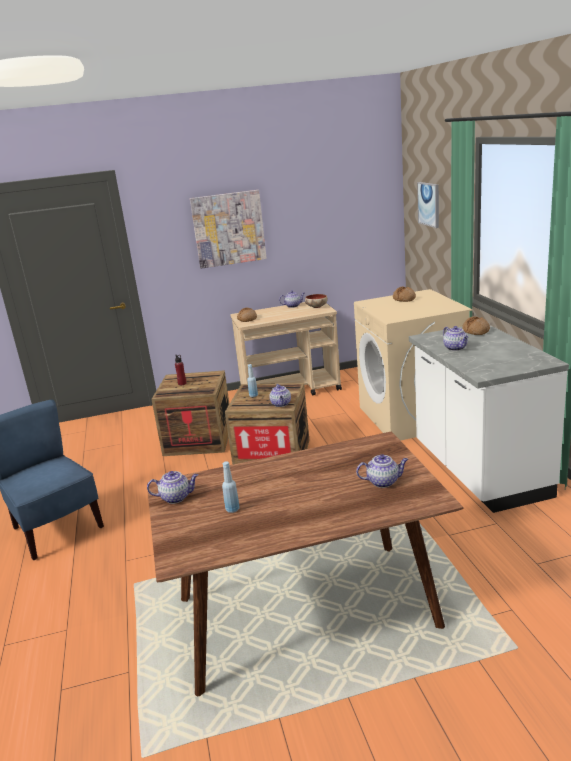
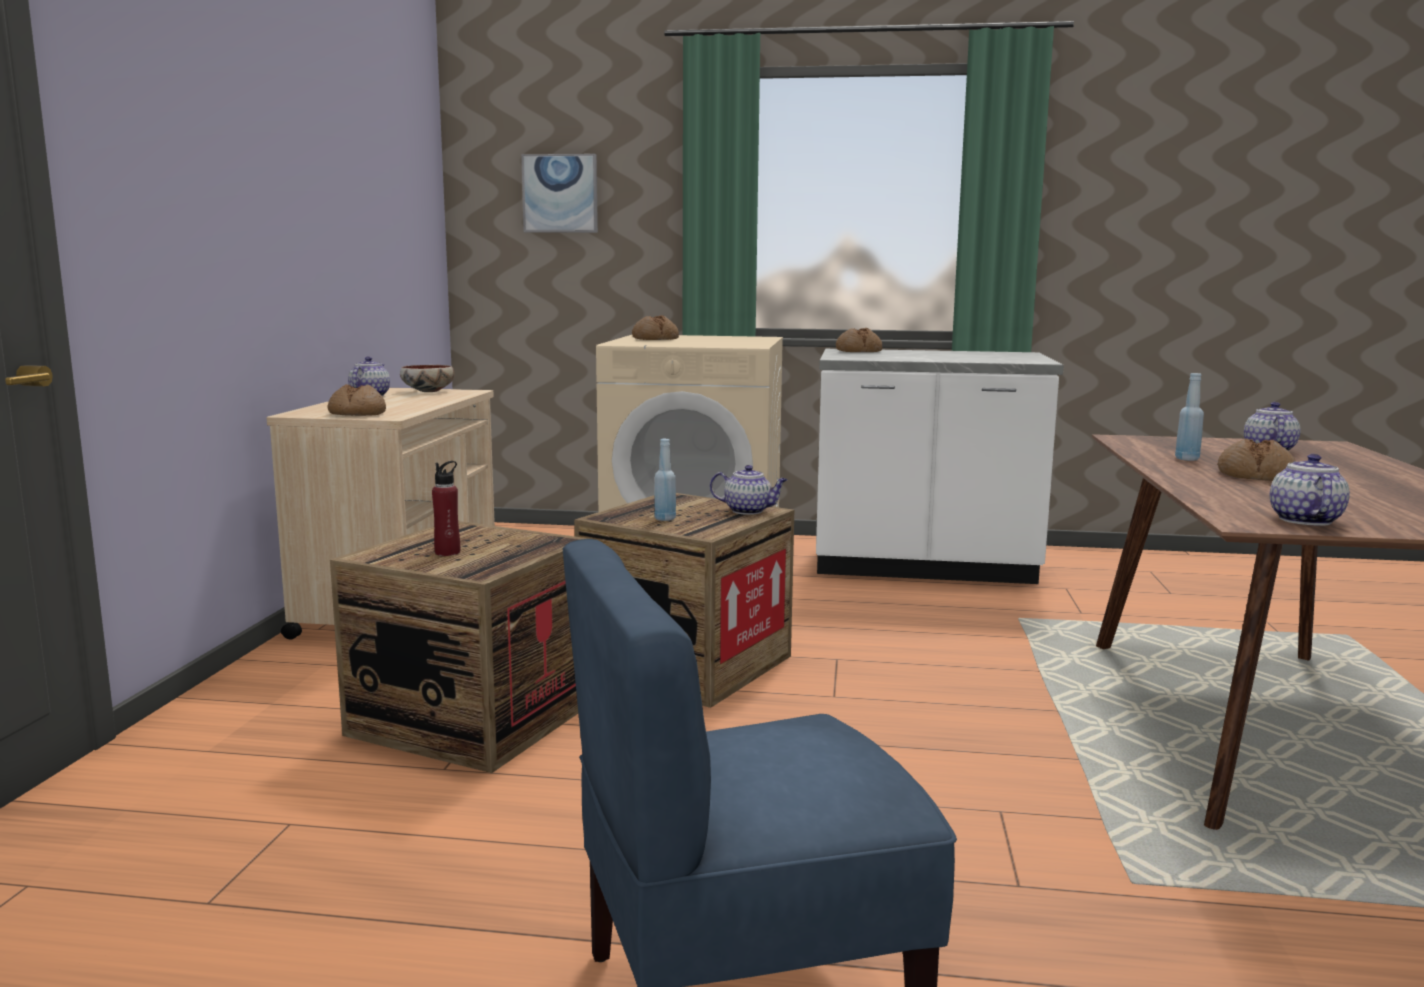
camera: 70 degrees left, 10 degrees down
picture [190,190,267,269] -> none
blue bottle [222,461,240,513] -> blue bottle moved to [1175,373,1204,461]
teapot [443,326,468,351] -> none
none -> bread [1217,439,1296,481]

